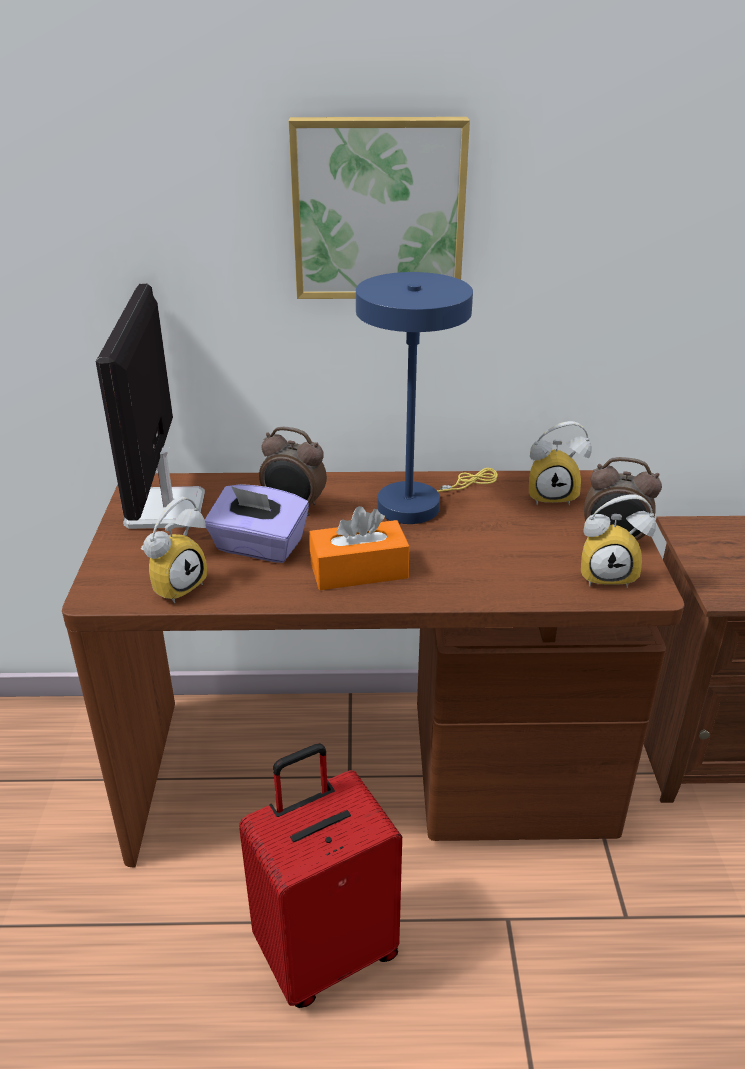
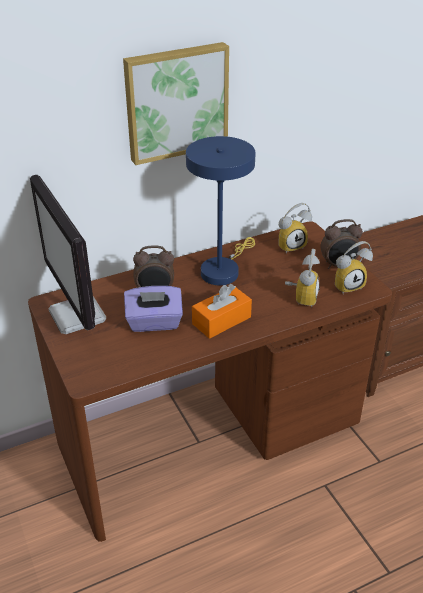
camera: 25 degrees left, 5 degrees up
alarm clock [141,497,207,603] -> alarm clock moved to [285,249,320,307]
red suitcase [239,743,402,1008] -> none

